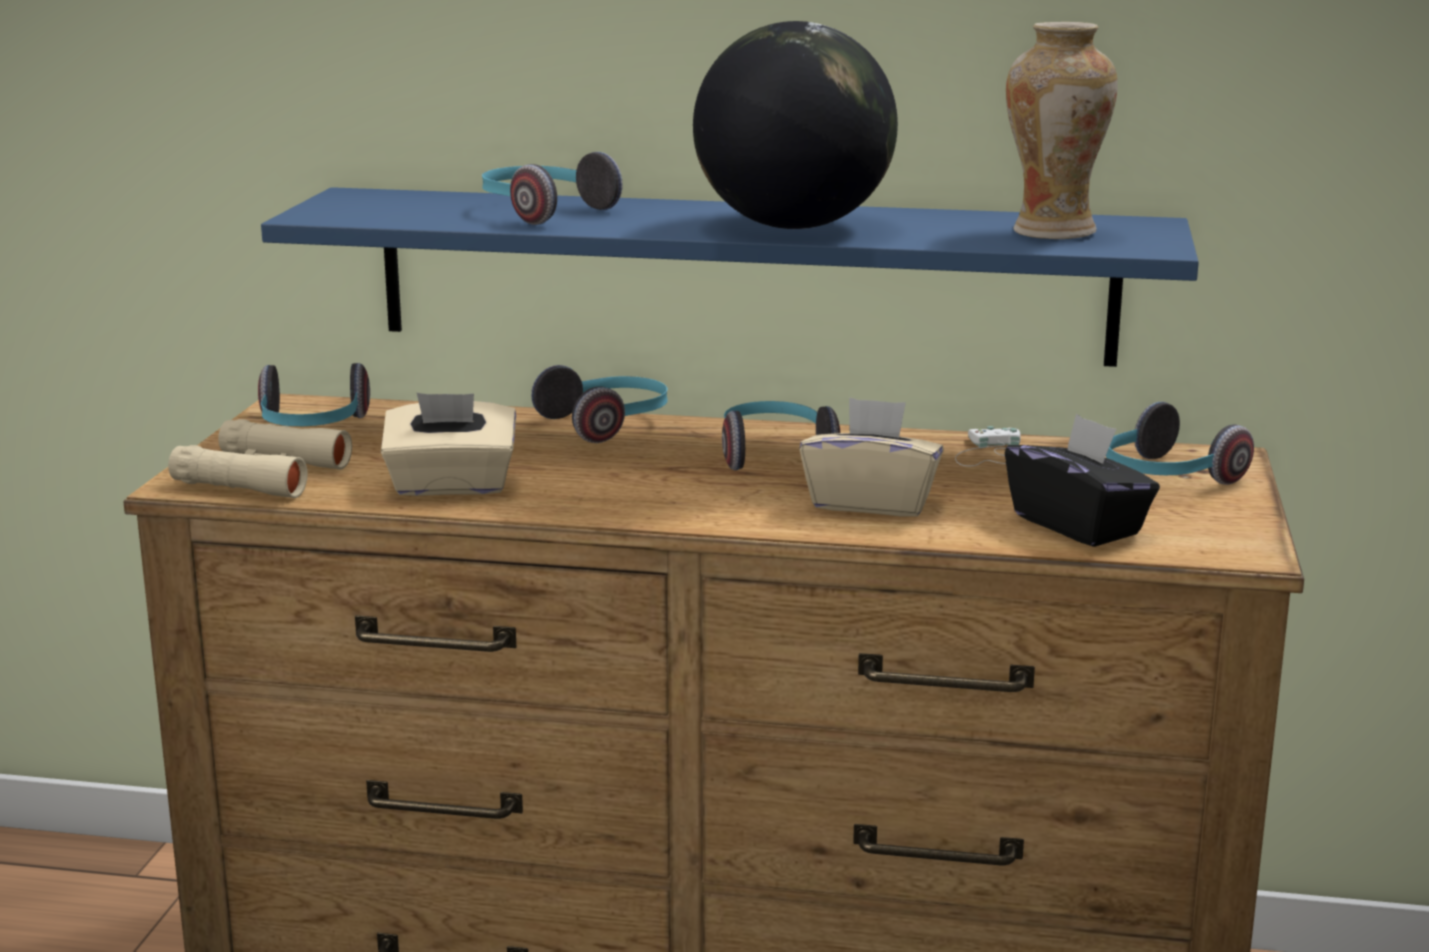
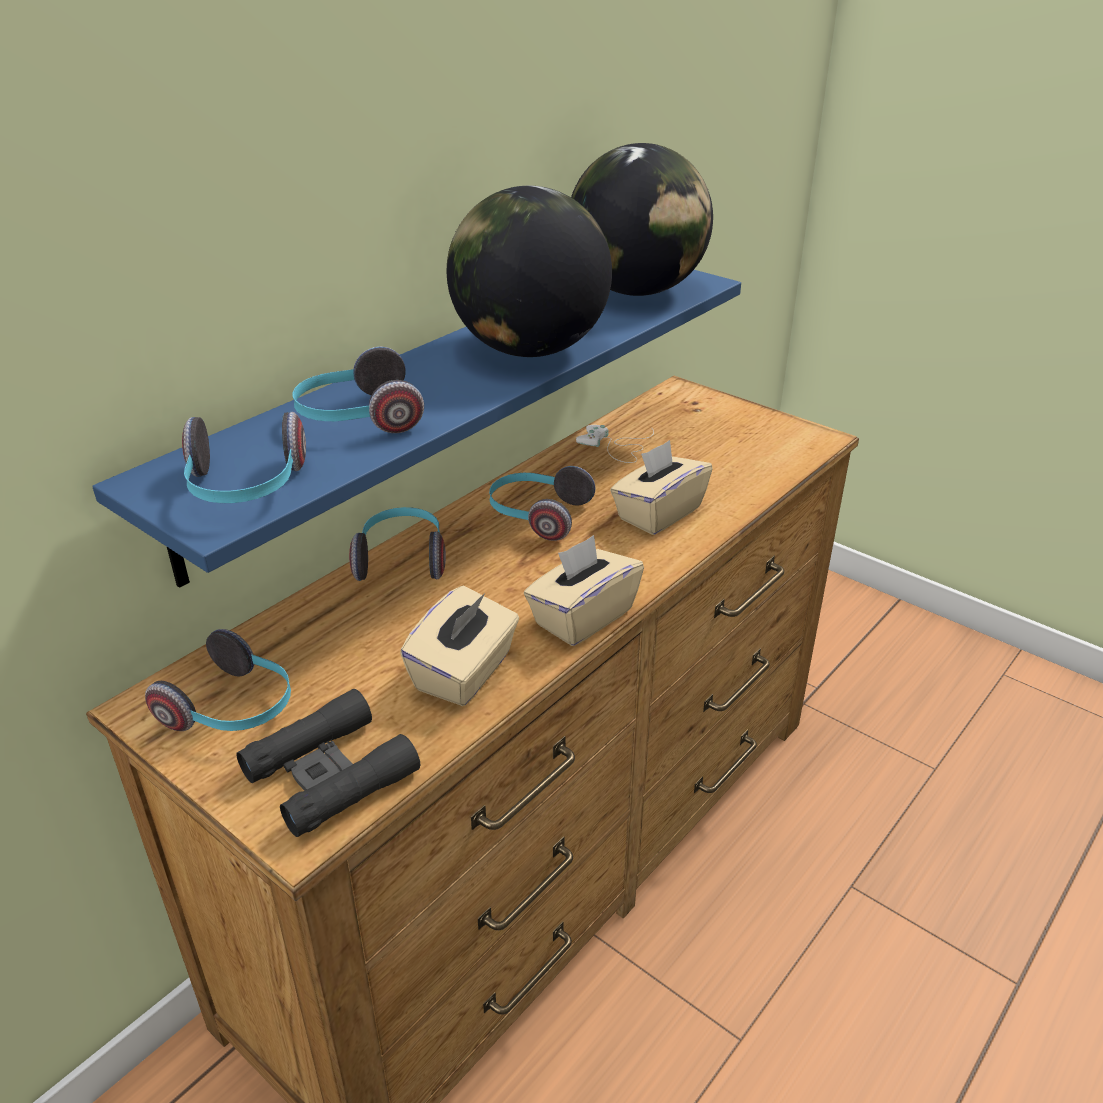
camera: 60 degrees left, 15 degrees up
beige binoculars [168,419,352,498] -> black binoculars [236,689,420,837]
black tissue box [1005,414,1160,547] -> none
vase [1006,22,1118,239] -> globe [571,143,713,296]
headphones [1106,402,1254,485] -> headphones moved to [182,412,306,503]
none -> beige tissue box [523,535,644,646]

